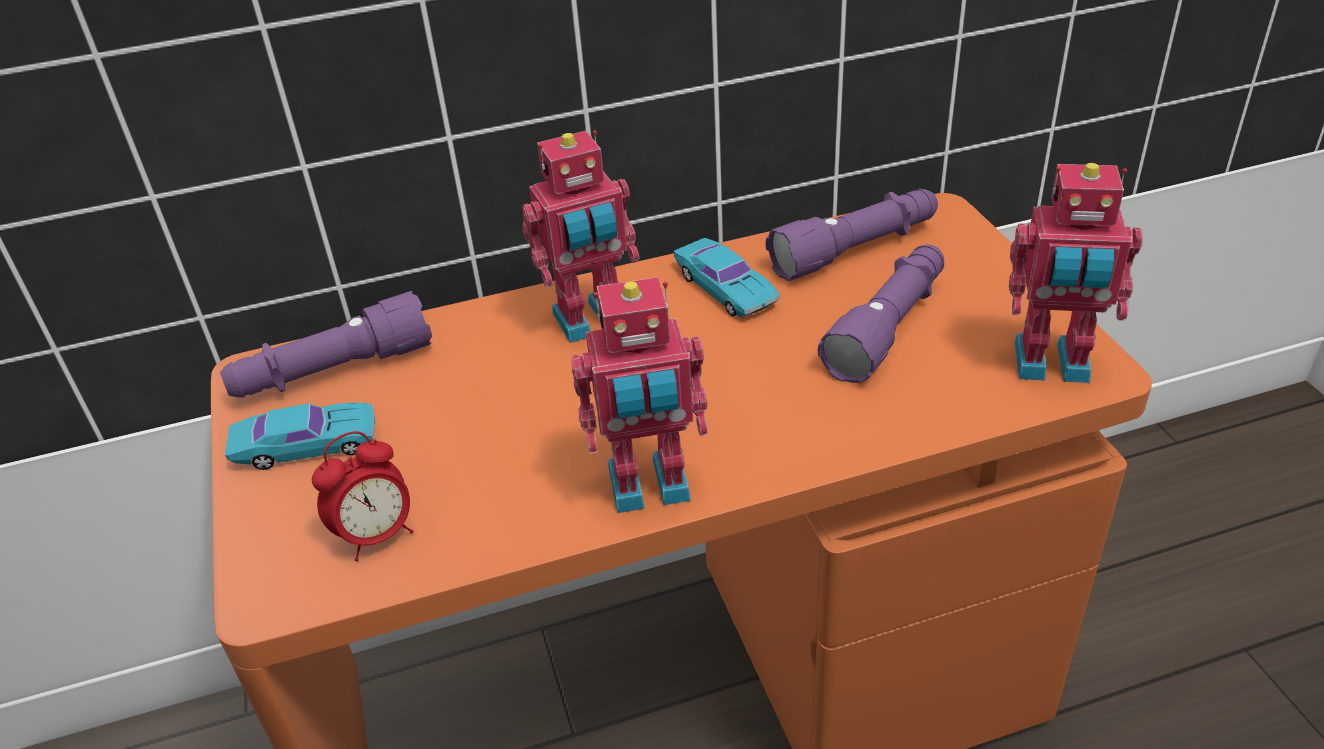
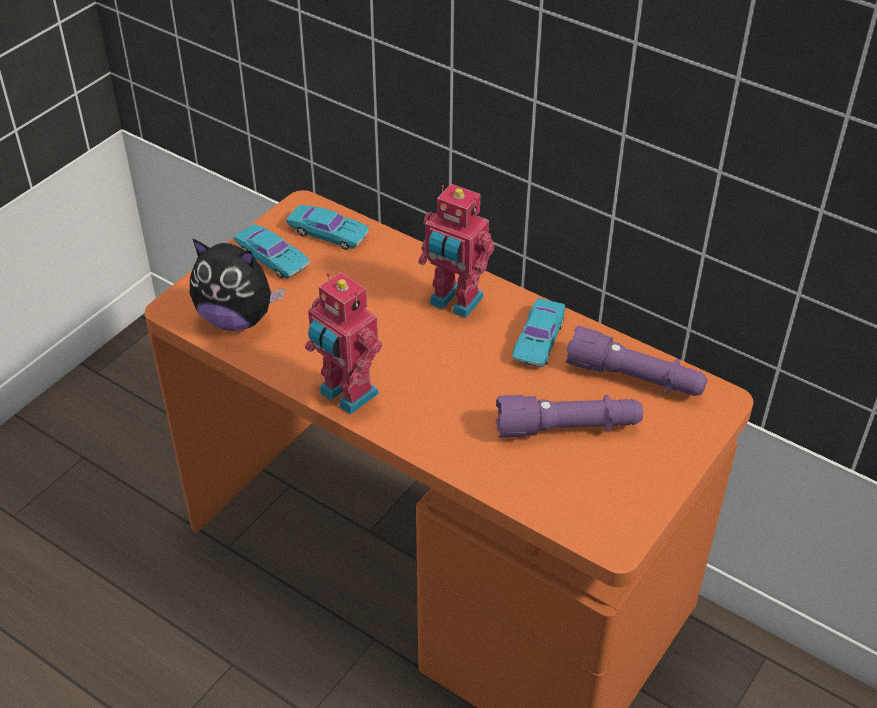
camera: 50 degrees right, 5 degrees up
purple flashlight [220,291,432,398] -> turquoise toy car [286,205,369,250]
alarm clock [312,431,413,561] -> plush toy [190,239,285,331]
toy robot [1009,163,1143,383] -> none

